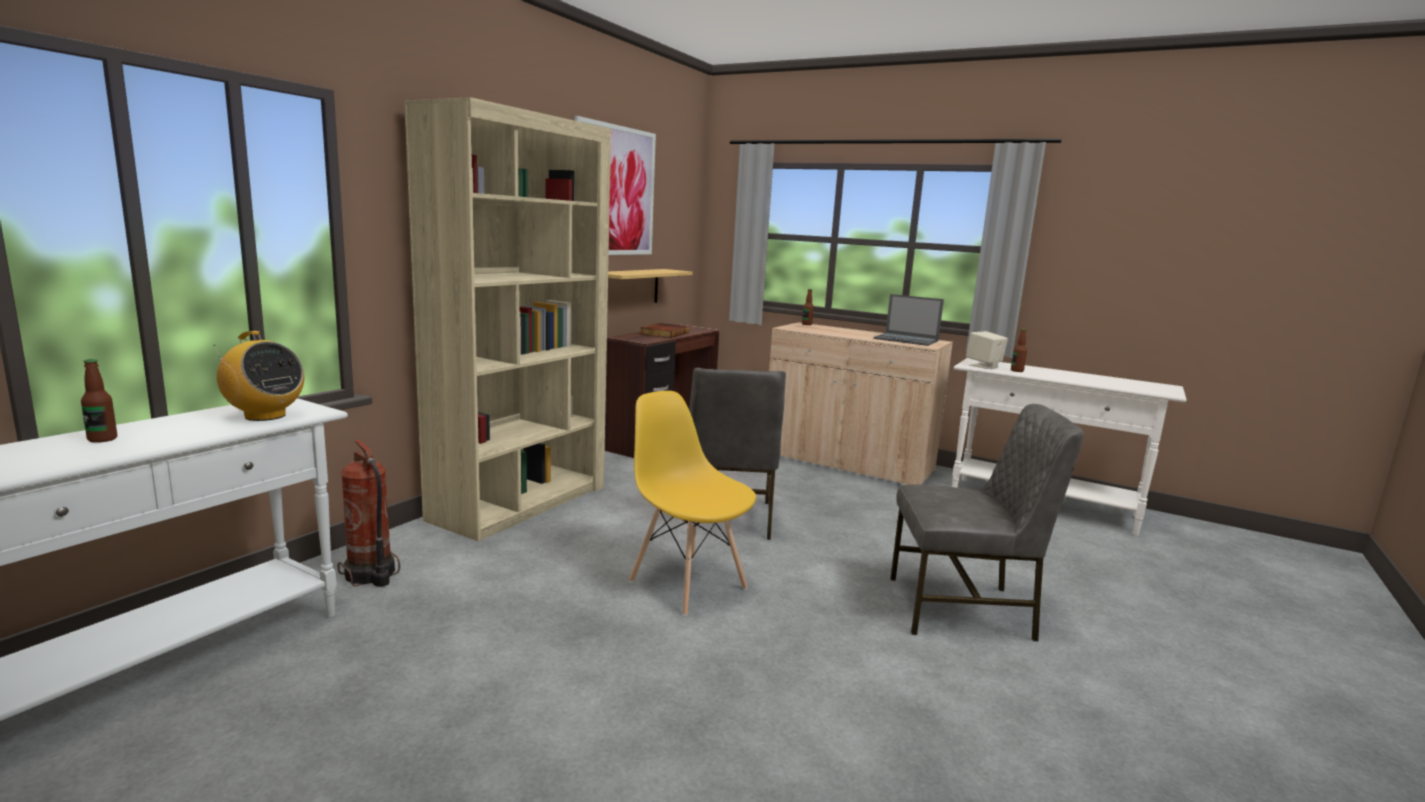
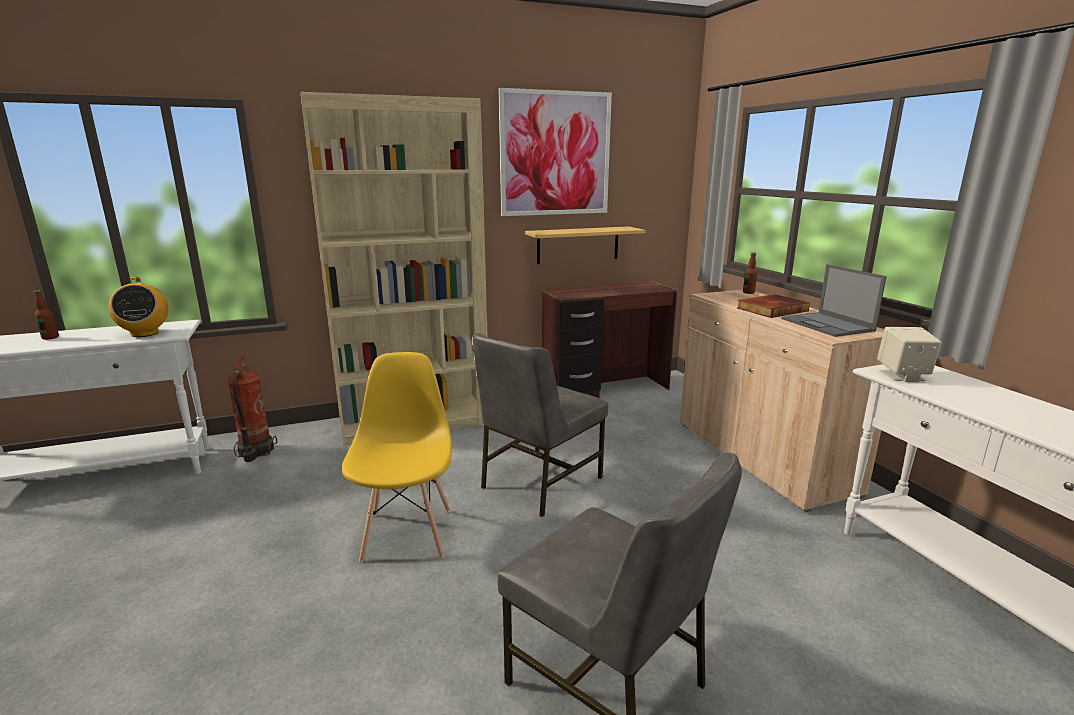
camera: 40 degrees right, 5 degrees up
book [640,323,689,338] -> book moved to [737,294,810,318]
bottle [1011,329,1027,372] -> none

